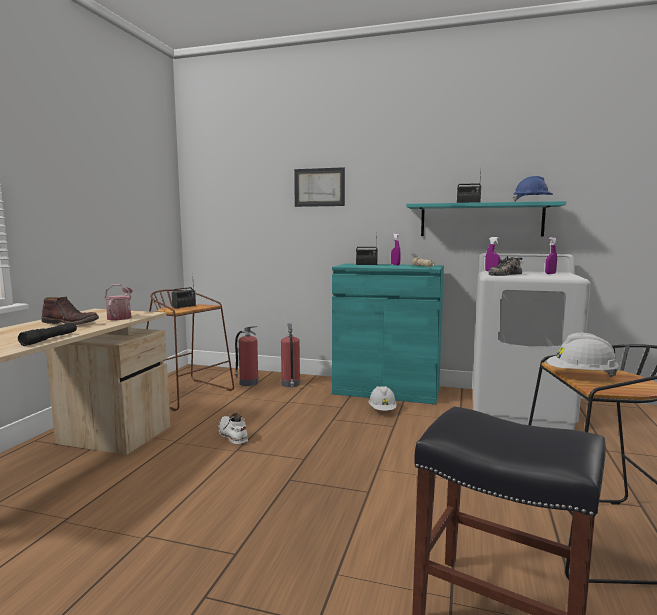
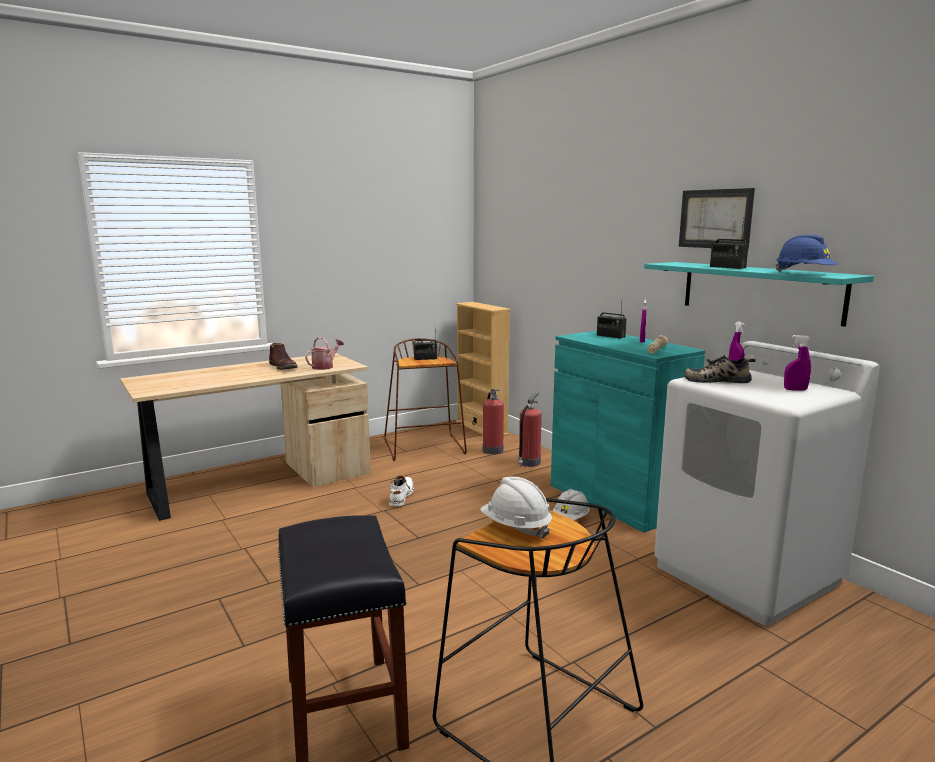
camera: 40 degrees right, 5 degrees up
black flashlight [18,323,77,346] -> none
picture [294,167,345,207] -> picture moved to [679,188,755,250]
none -> beige bookcase [455,302,511,436]

